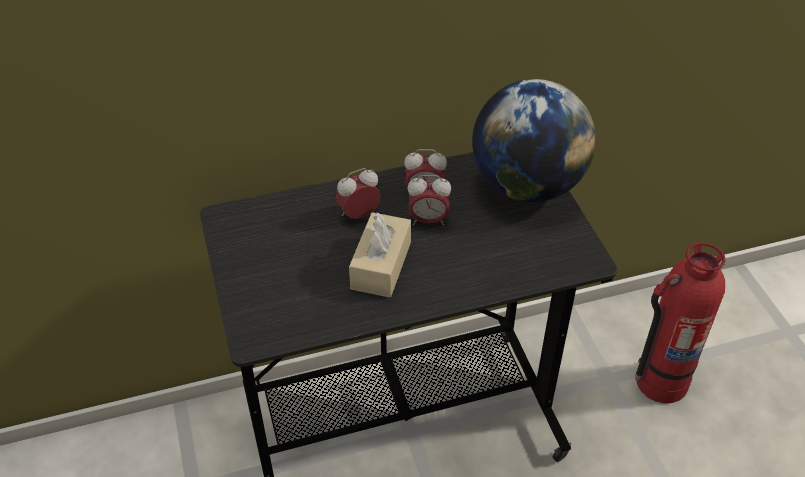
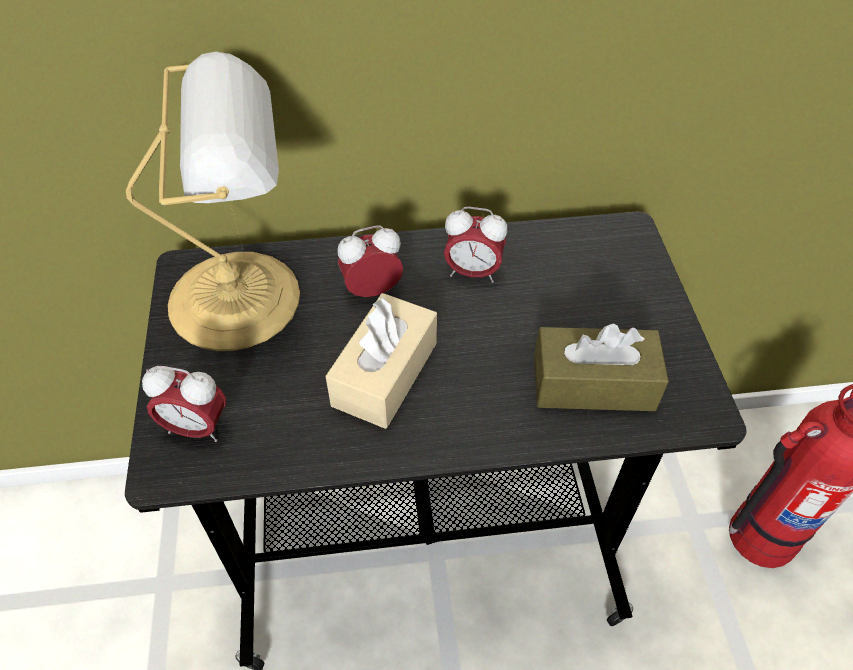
camera: 10 degrees right, 5 degrees up
alarm clock [407,175,451,226] -> alarm clock moved to [142,366,226,442]
globe [472,79,596,202] -> none
none -> table lamp [126,52,300,351]
none -> brown tissue box [534,324,669,411]

